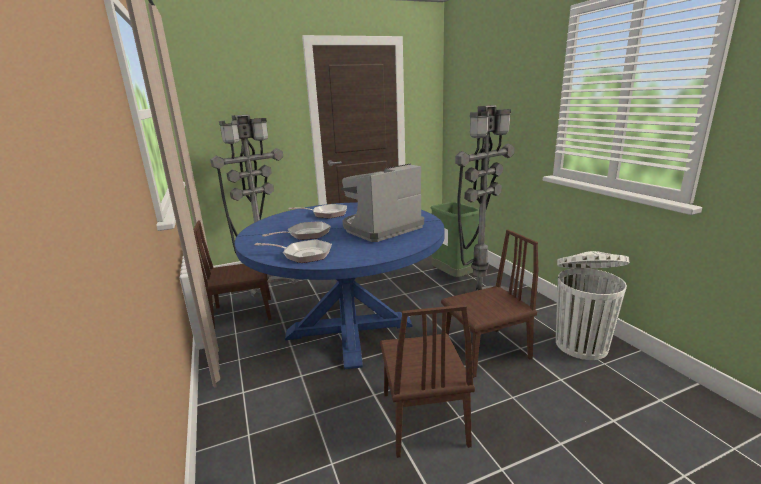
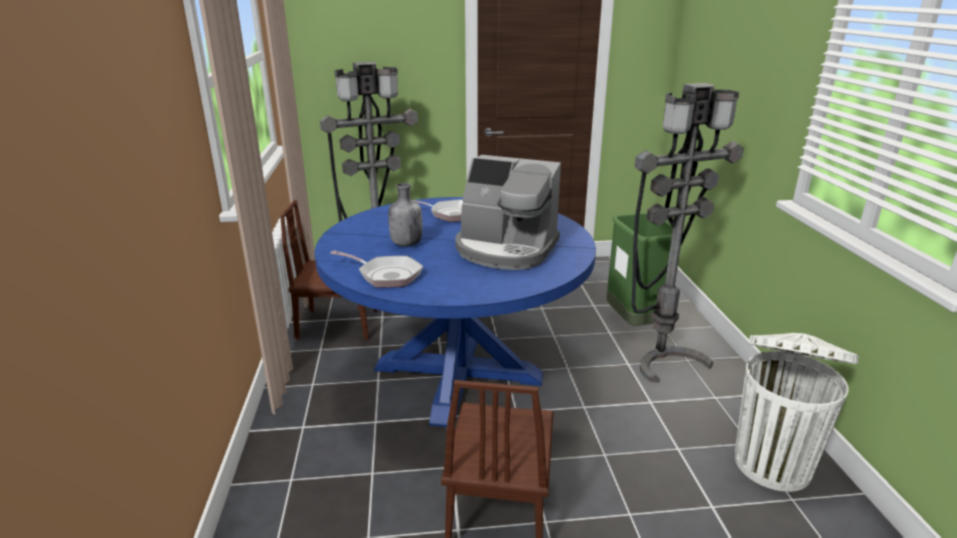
camera: 15 degrees right, 5 degrees up
frying pan [262,221,331,240] -> grey bottle [388,183,422,247]
coffee machine [341,164,424,242] -> coffee machine turned 135 degrees counterclockwise [455,155,561,270]
brown chair [441,229,538,378] -> none

